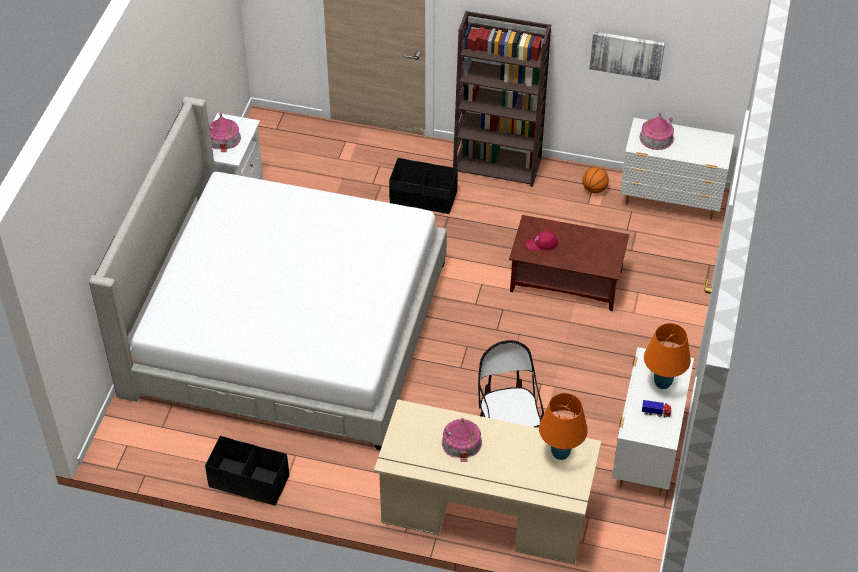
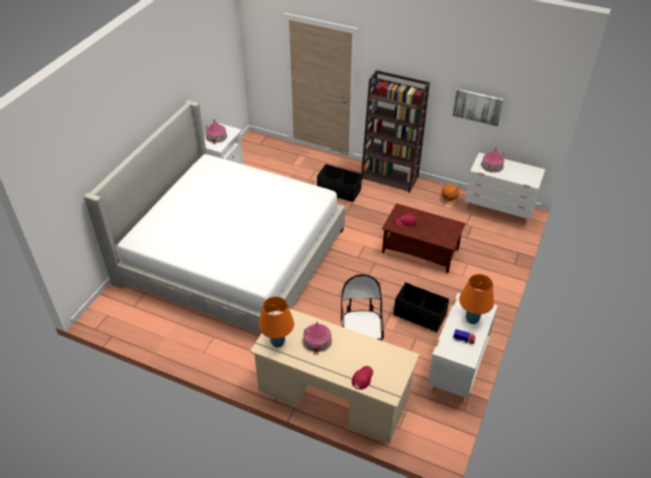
camera: 10 degrees right, 5 degrees down
black storage box [205,436,289,506] -> black storage box moved to [394,282,449,332]
orange table lamp [539,393,588,460] -> orange table lamp moved to [259,297,294,348]
none -> red cap [352,366,373,390]

